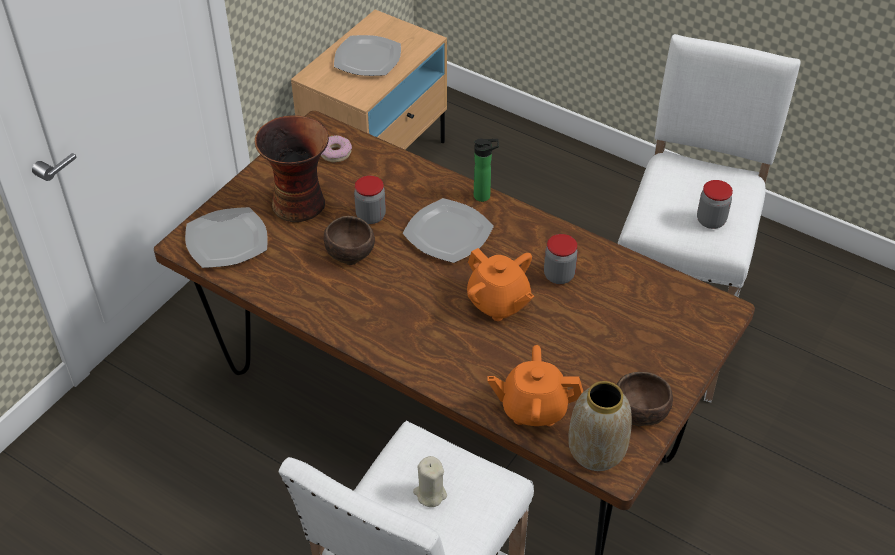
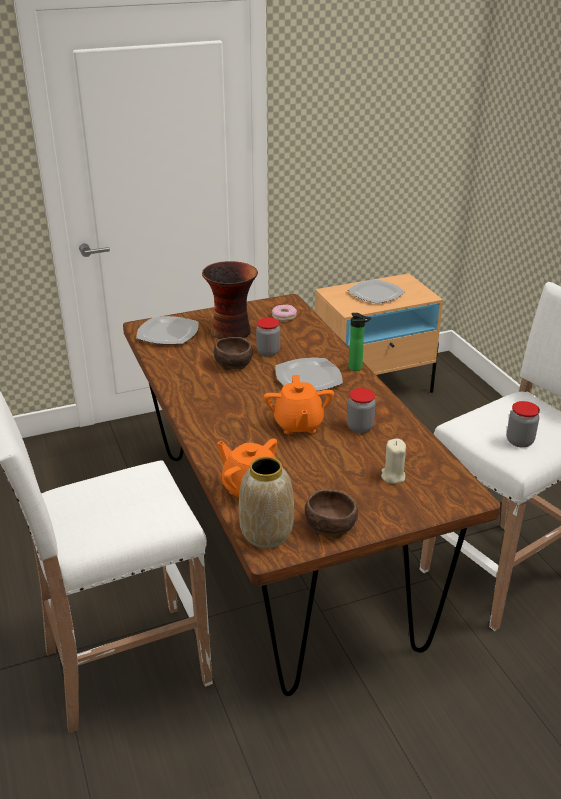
camera: 35 degrees right, 15 degrees down
beige candle [413,456,447,507] -> beige candle moved to [381,439,406,484]

